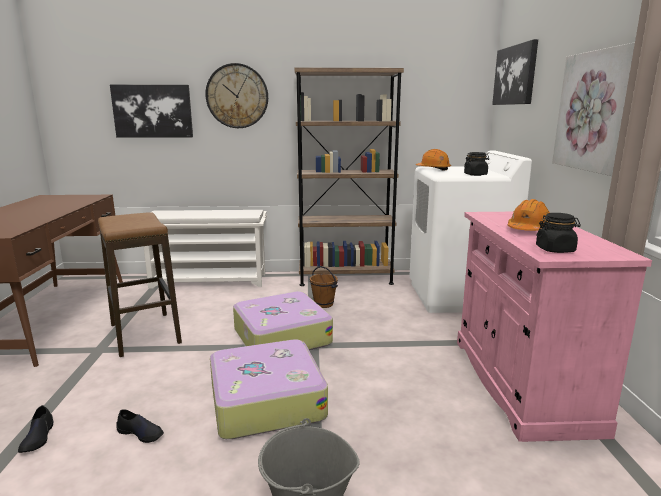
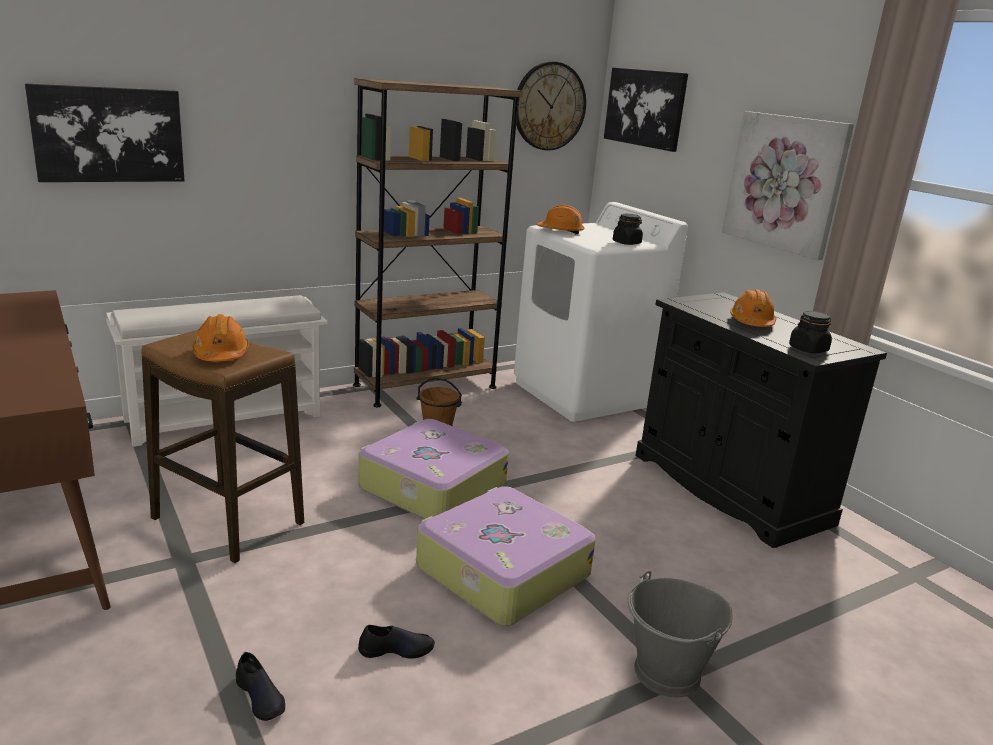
camera: 30 degrees left, 5 degrees up
wall clock [205,63,268,128] -> wall clock moved to [516,62,586,150]
pink cabinet [457,212,652,442] -> black cabinet [635,292,887,548]
none -> orange hard hat [192,314,249,362]

